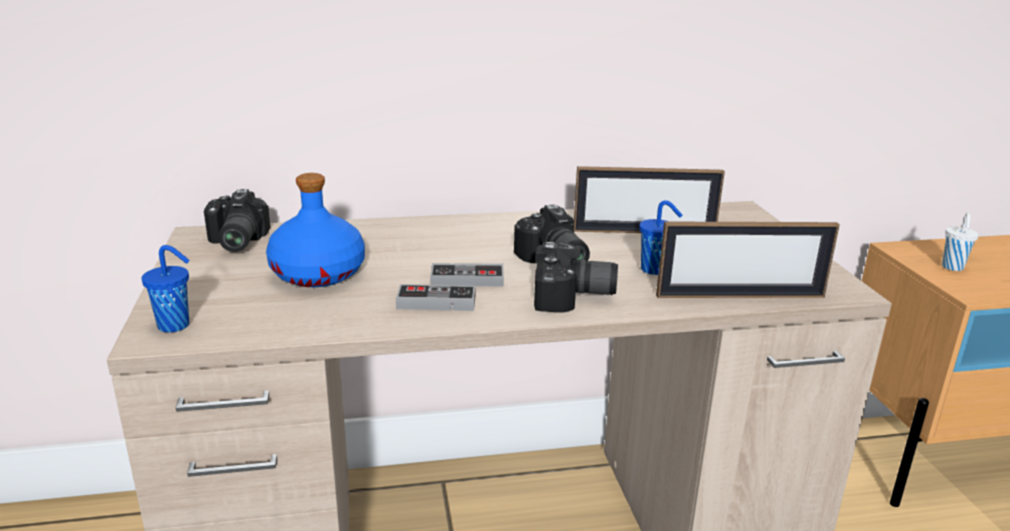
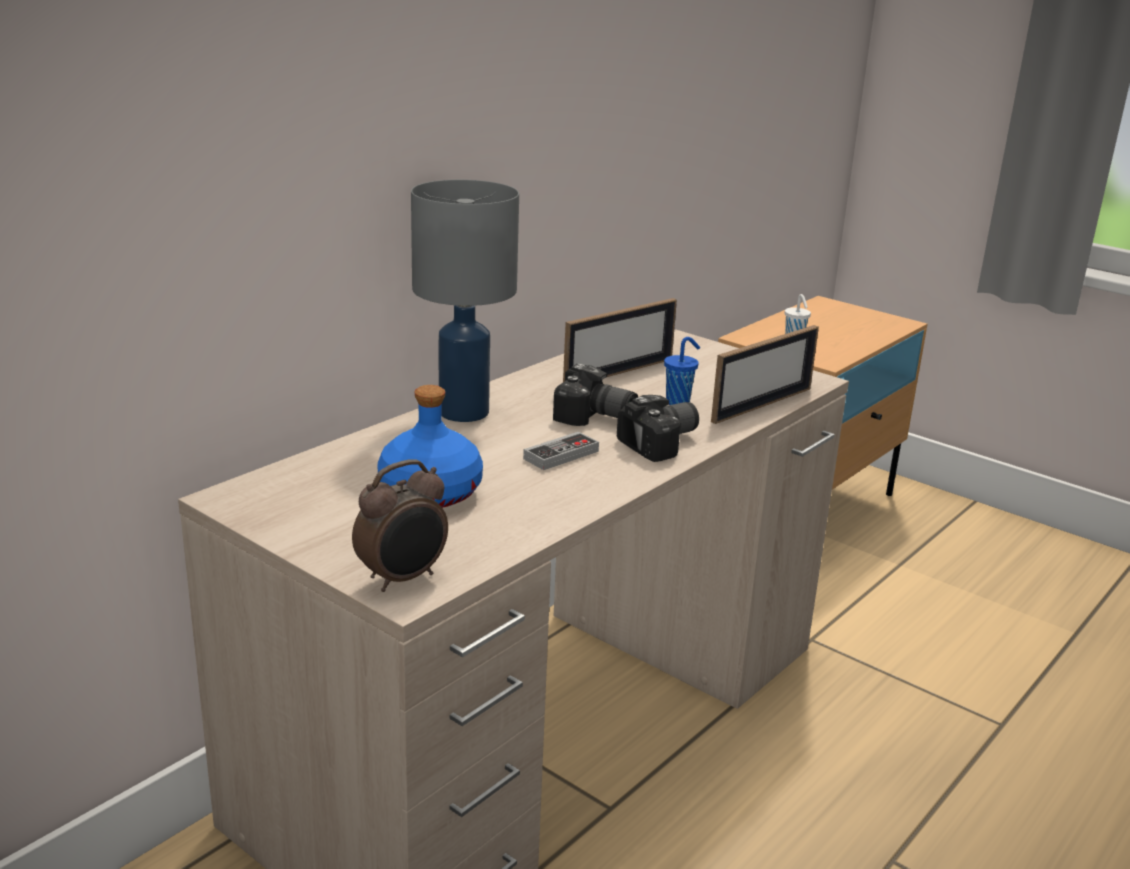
camera: 40 degrees left, 0 degrees up
blue cup [141,245,190,332] -> alarm clock [352,460,448,592]
camera [204,189,271,252] -> none
game controller [396,284,475,311] -> none
none -> grey table lamp [411,180,519,422]

